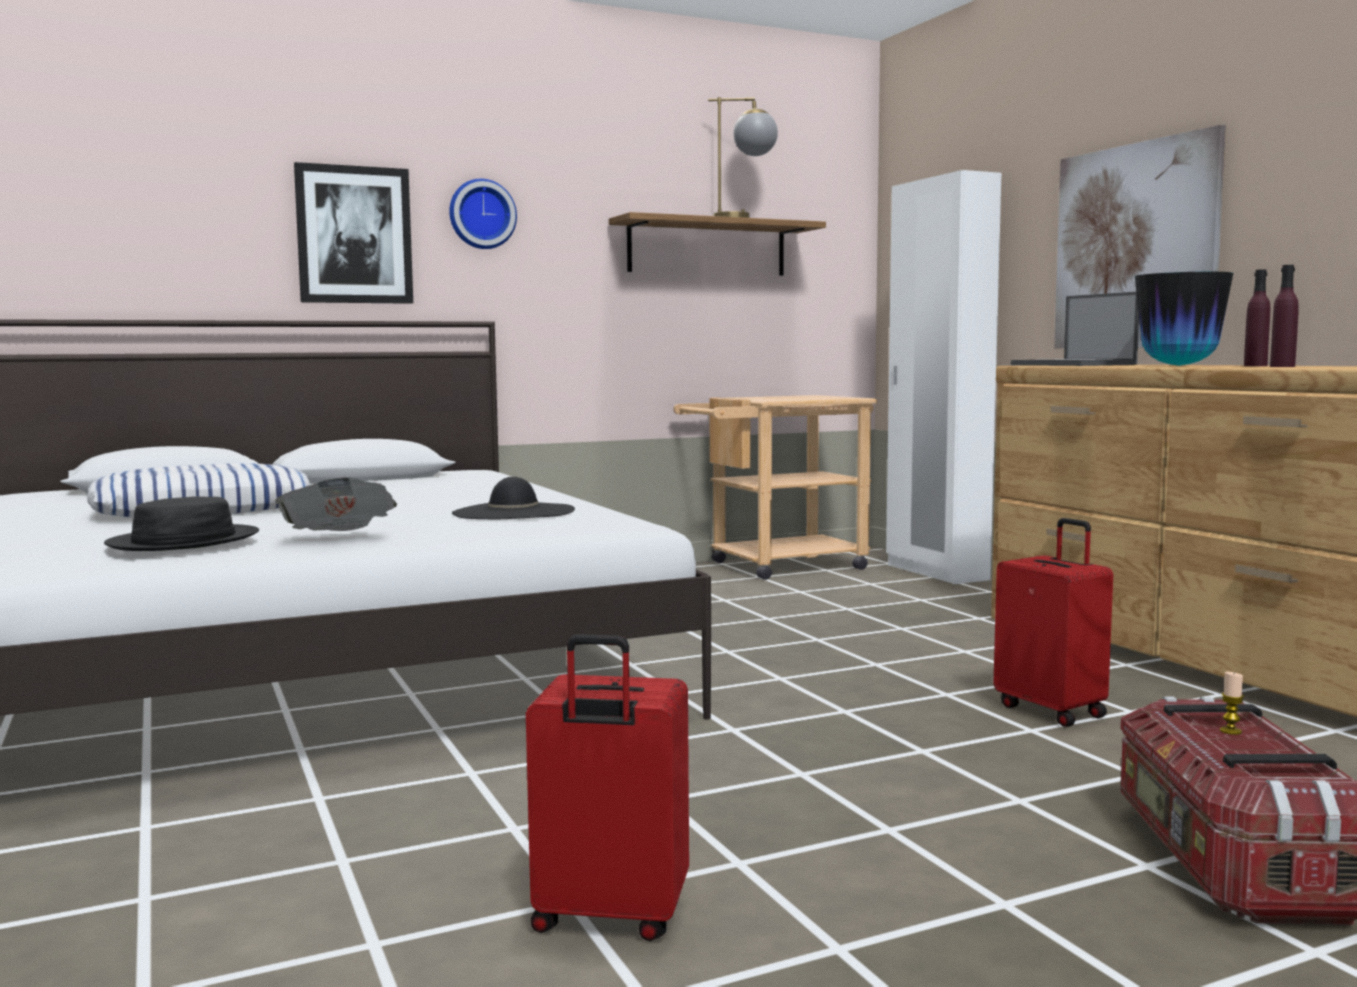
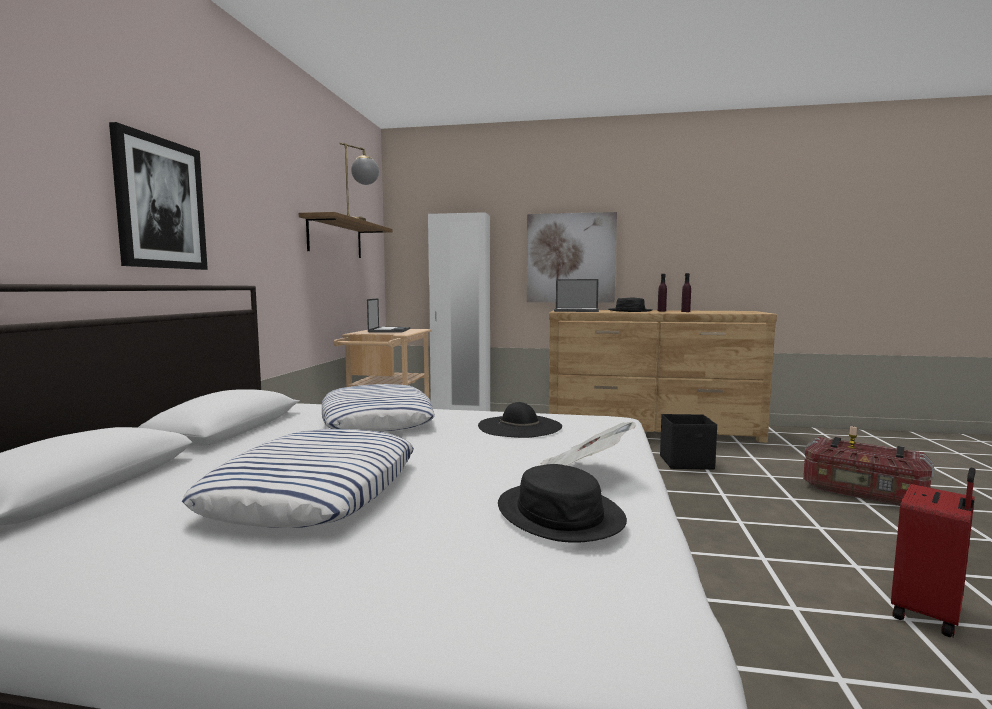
camera: 55 degrees left, 0 degrees up
wall clock [449,179,517,249] -> none
red suitcase [994,518,1113,727] -> black storage box [660,414,717,470]
vase [1135,272,1233,366] -> black hat [609,298,653,312]
none -> pillow [322,384,435,432]
none -> laptop [367,298,410,333]

